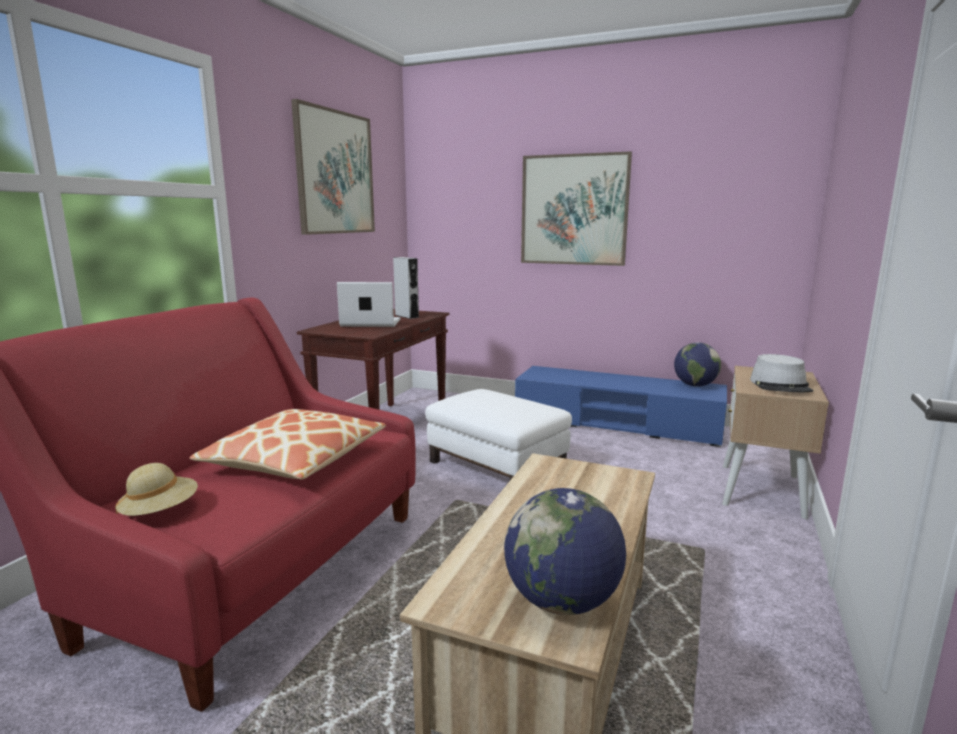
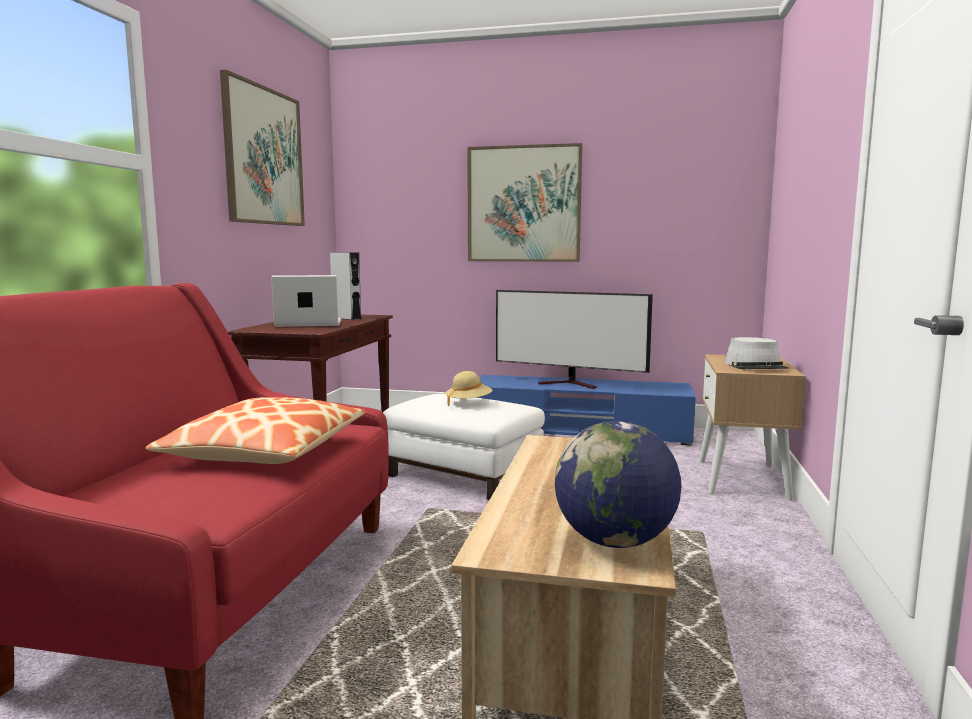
camera: 10 degrees left, 5 degrees down
beige hat [115,463,198,516] -> beige hat moved to [445,371,492,406]
globe [674,342,721,387] -> none
none -> television [496,290,653,389]

